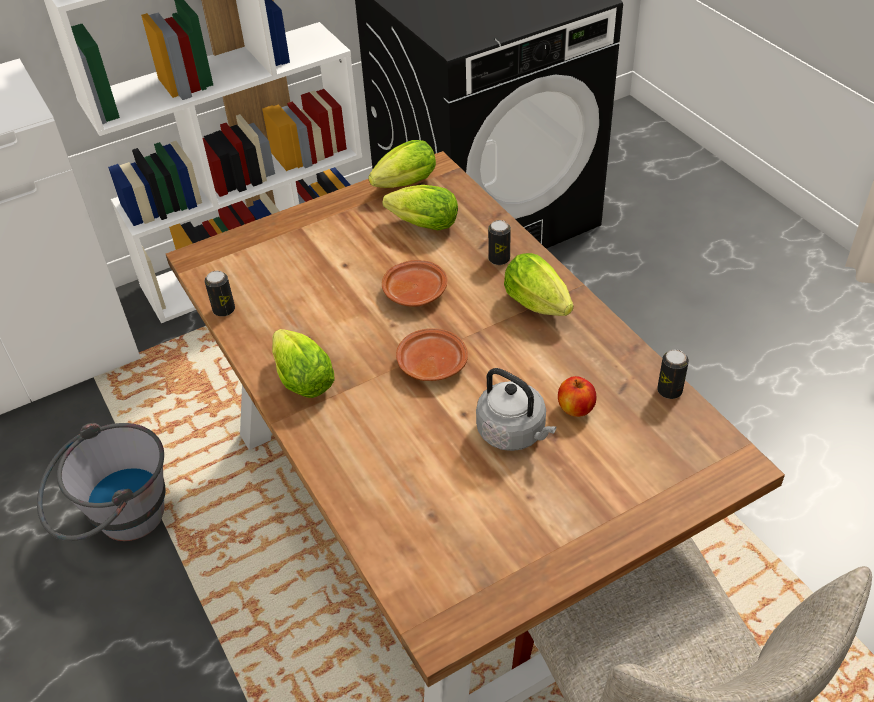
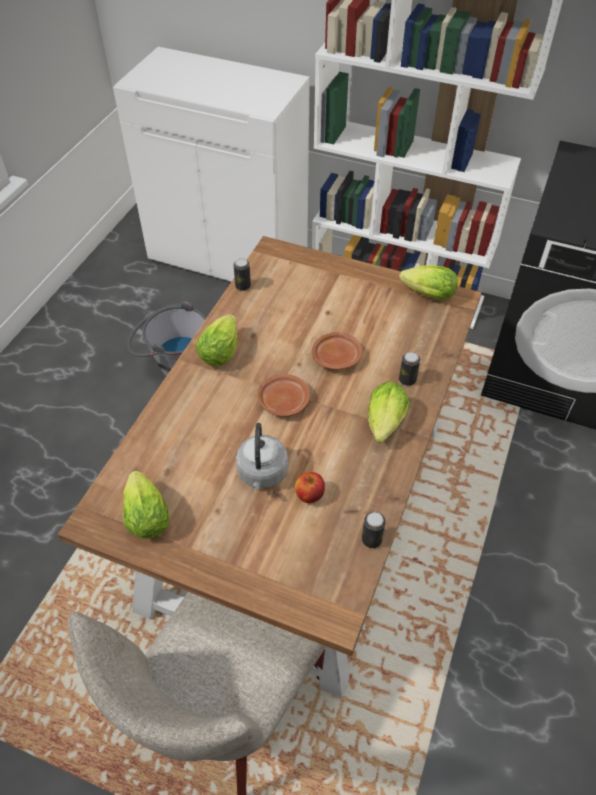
camera: 50 degrees right, 5 degrees up
lettuce [383,185,458,230] -> lettuce moved to [123,471,170,539]

